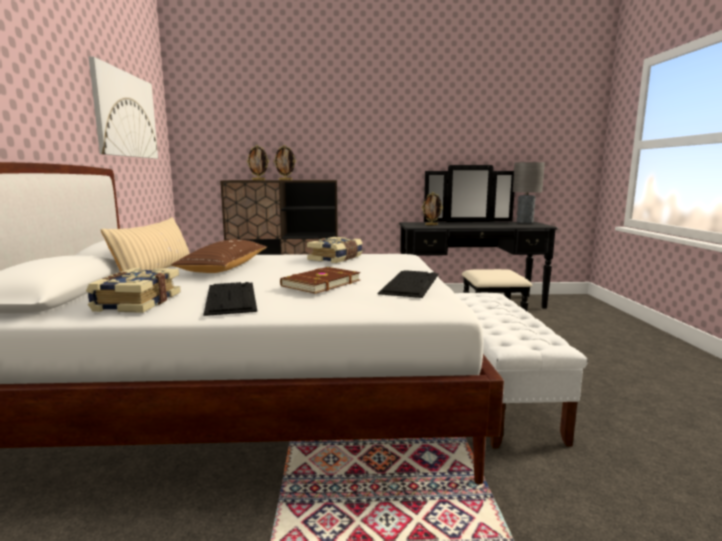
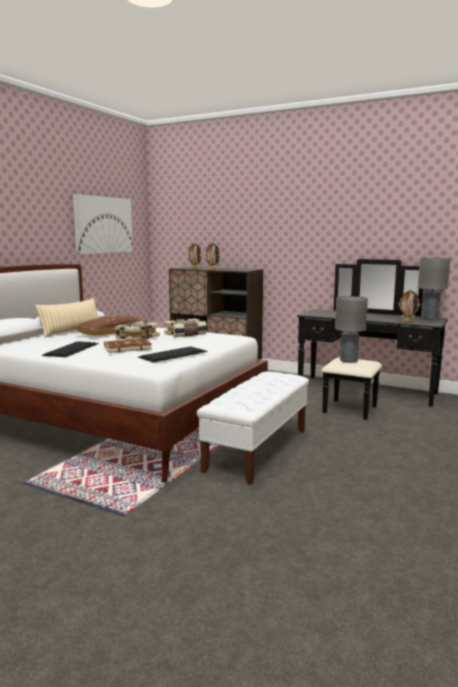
camera: 30 degrees right, 0 degrees up
book [86,268,181,313] -> book moved to [115,321,160,340]
picture frame [422,192,443,225] -> picture frame moved to [398,289,421,322]
none -> grey table lamp [335,296,368,363]

